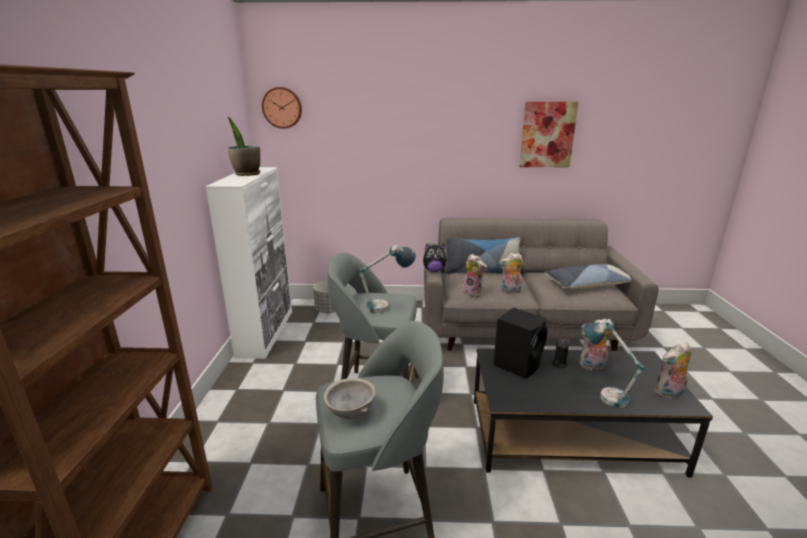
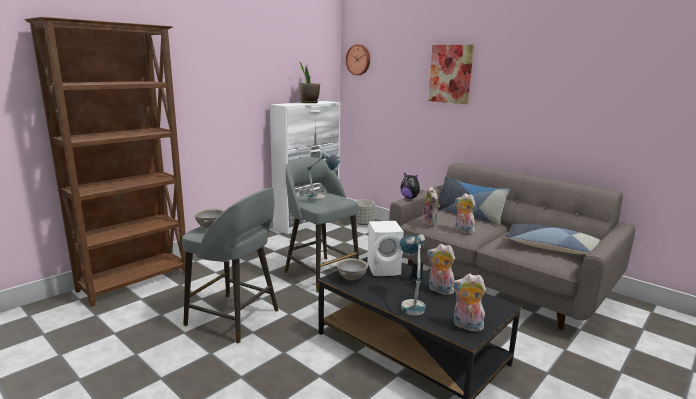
camera: 40 degrees right, 5 degrees down
black speaker [493,307,547,379] -> white speaker [367,221,404,276]
picture [519,102,578,167] -> picture moved to [428,45,474,104]
none -> grey bowl [336,258,368,280]

